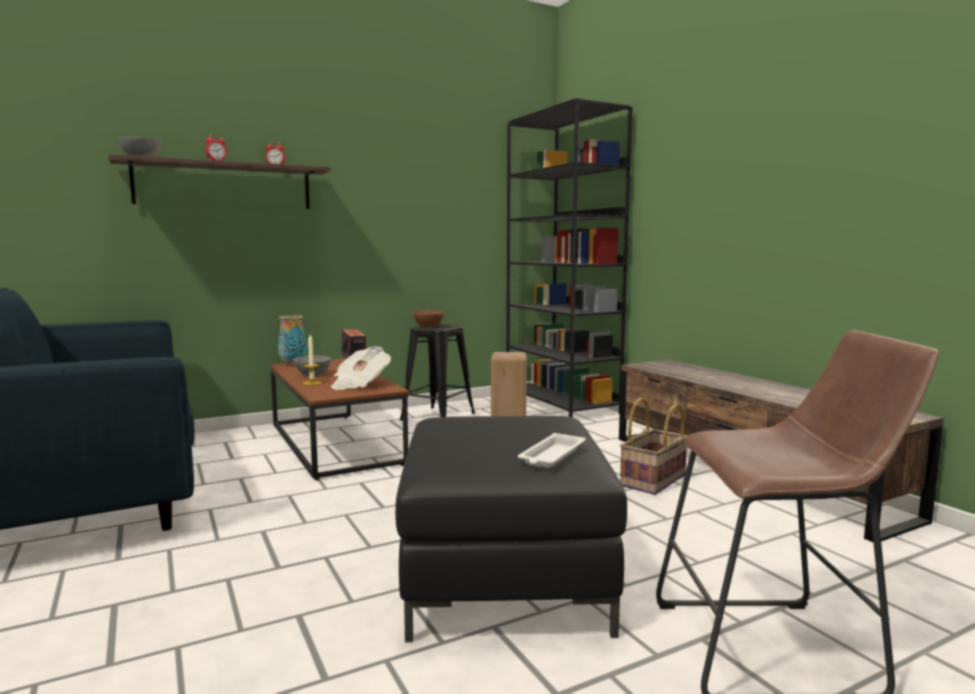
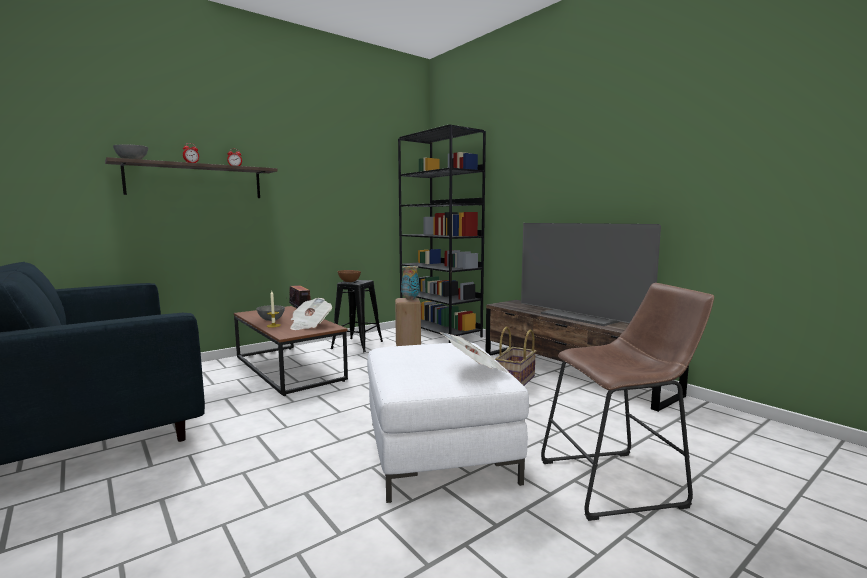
camera: 10 degrees left, 0 degrees up
vase [278,315,307,365] -> vase moved to [401,266,420,300]
black ottoman [395,416,627,642] -> white ottoman [367,342,529,503]
white tray [518,433,585,468] -> newspaper [440,332,510,373]
none -> television [521,223,661,326]

